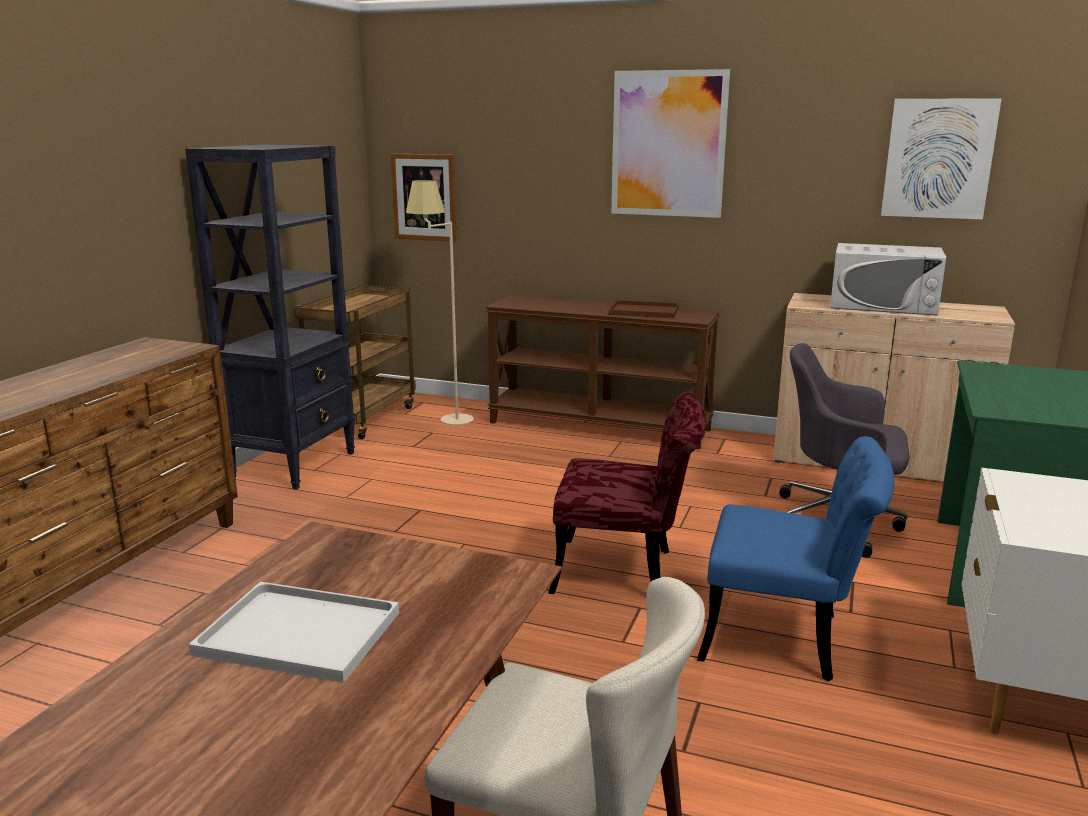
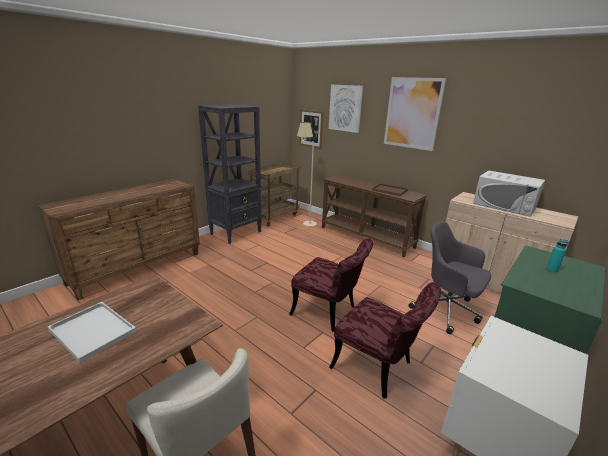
camera: 20 degrees right, 5 degrees up
blue chair [697,436,894,681] -> red chair [329,282,441,399]
picture [881,98,1002,220] -> picture moved to [329,85,363,133]
none -> turquoise bottle [546,239,569,273]

